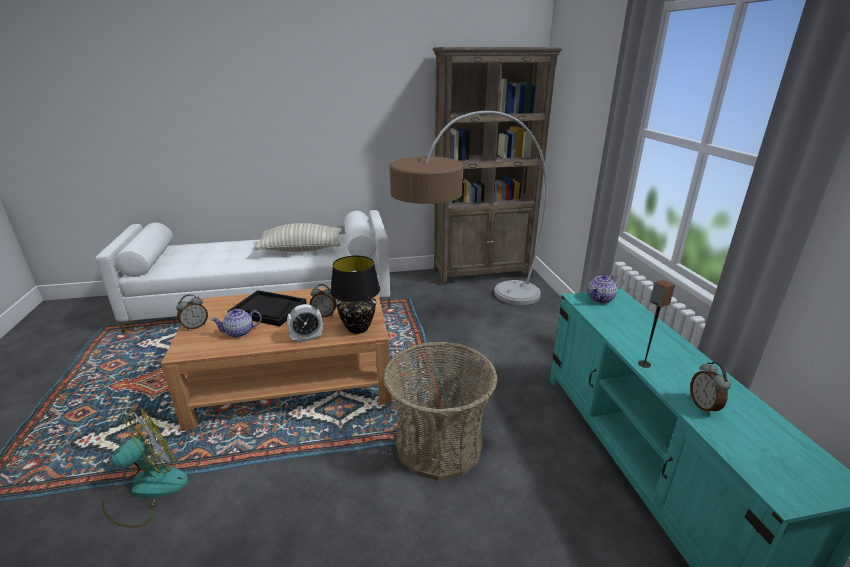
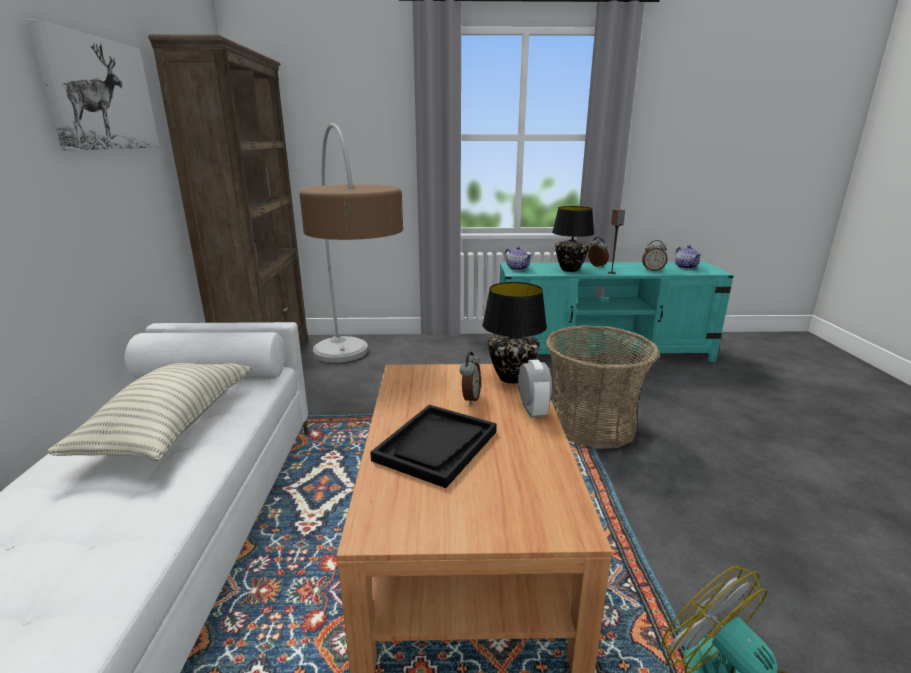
camera: 80 degrees left, 5 degrees down
alarm clock [176,294,208,331] -> alarm clock moved to [588,237,609,267]
teapot [211,309,262,338] -> teapot moved to [675,245,702,269]
none -> picture [27,20,160,150]
none -> black table lamp [552,206,594,272]

